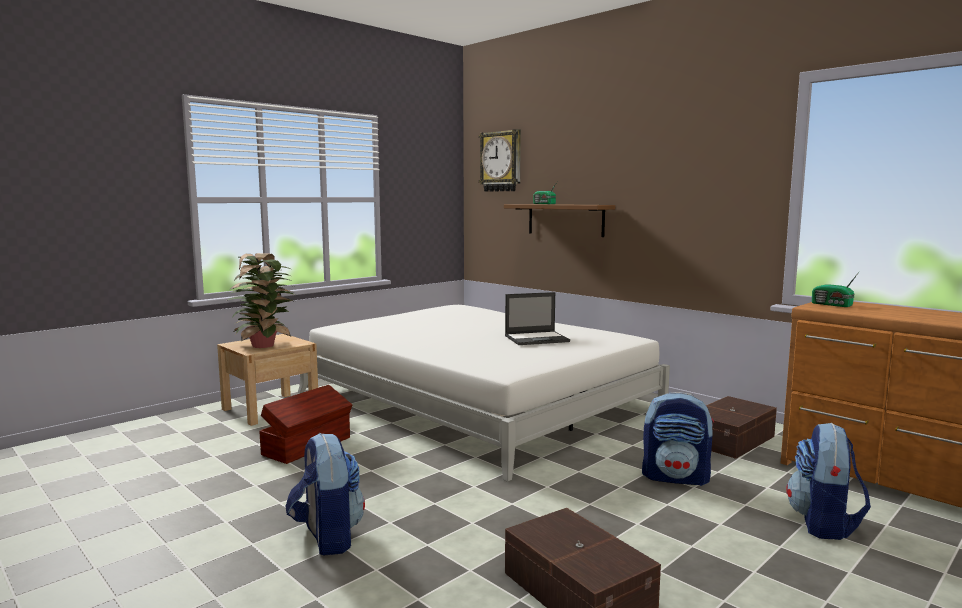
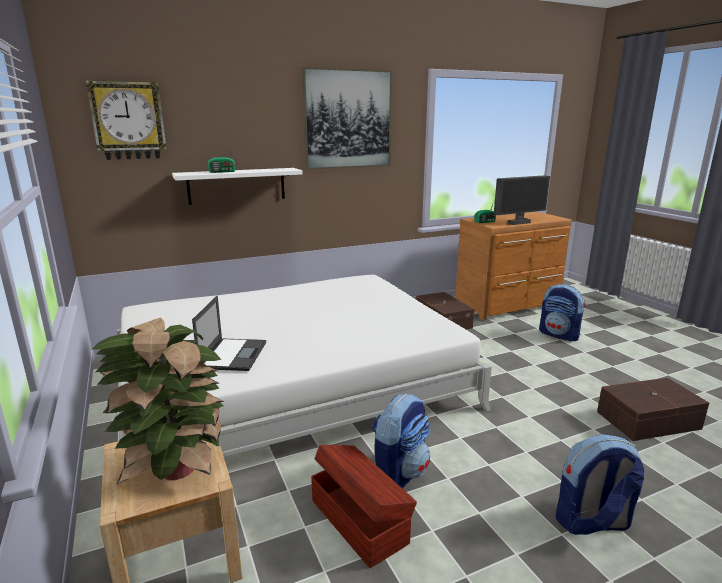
camera: 70 degrees left, 10 degrees up
brown shelf [504,204,615,237] -> white shelf [172,168,303,205]
laptop [505,292,570,345] -> laptop moved to [192,296,266,371]
backpack [642,392,714,486] -> backpack moved to [371,394,430,489]
none -> picture [302,67,392,170]
none -> monitor [494,175,550,225]

